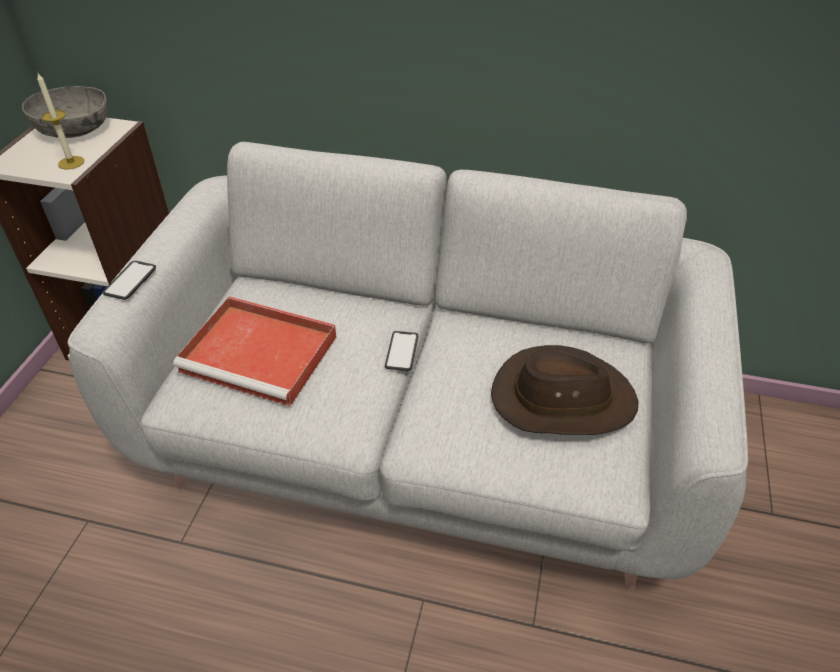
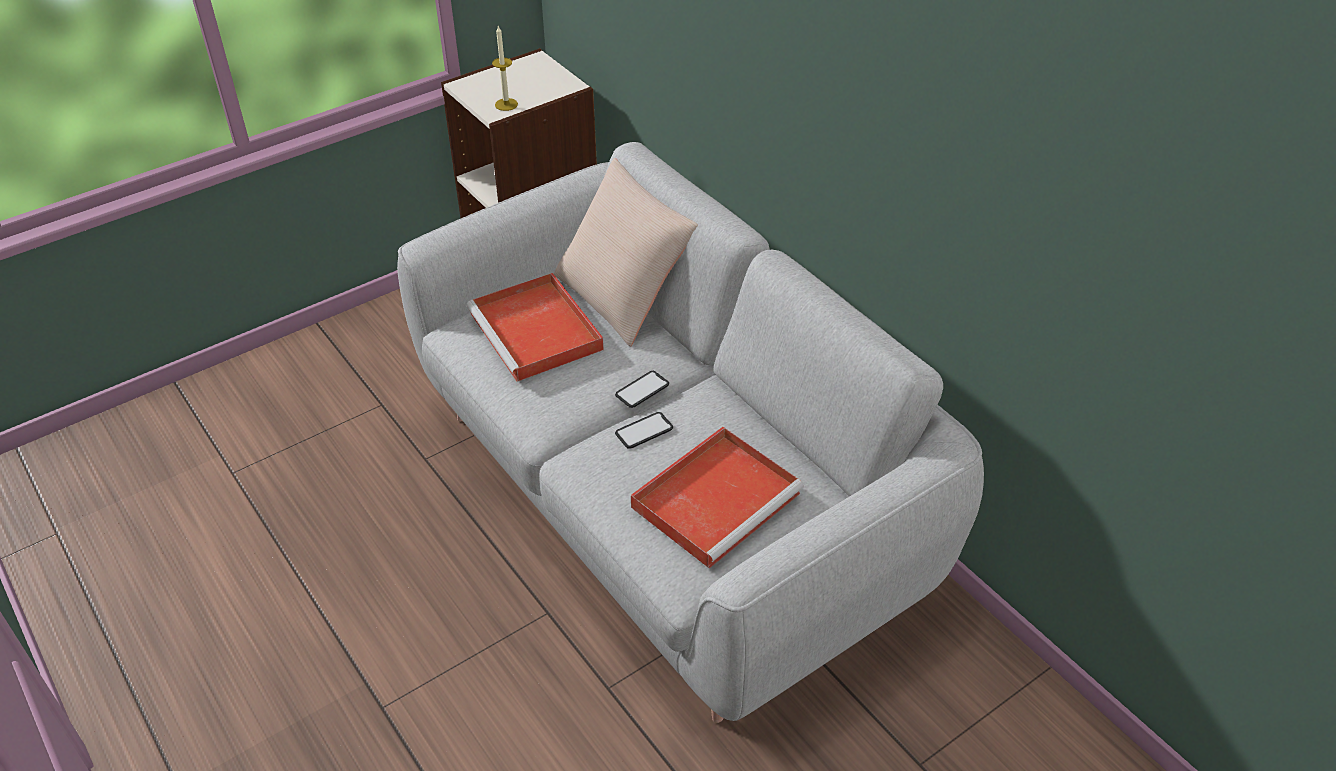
camera: 40 degrees right, 0 degrees up
grey bowl [22,86,108,138] -> none
phone [103,261,156,300] -> phone moved to [615,412,673,449]
brown hat [491,345,639,435] -> red tray [631,427,804,568]
none -> beige pillow [554,158,698,346]

